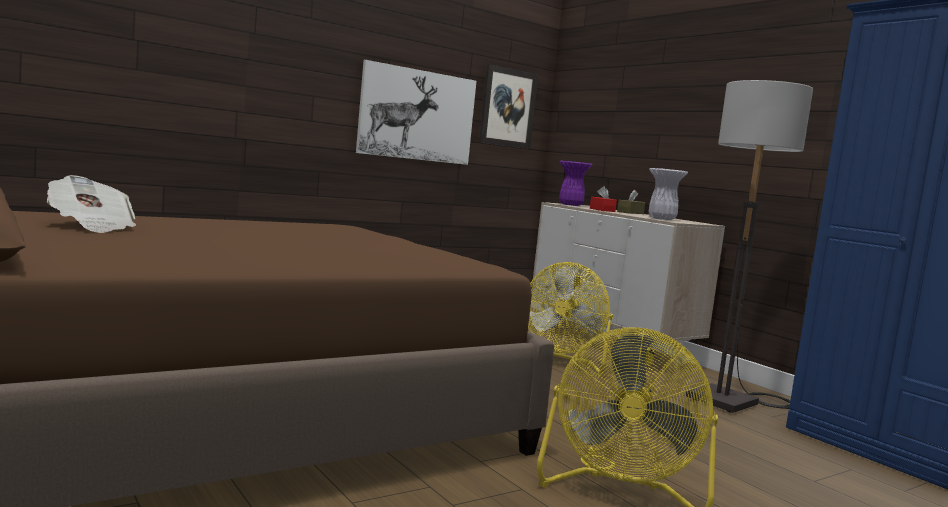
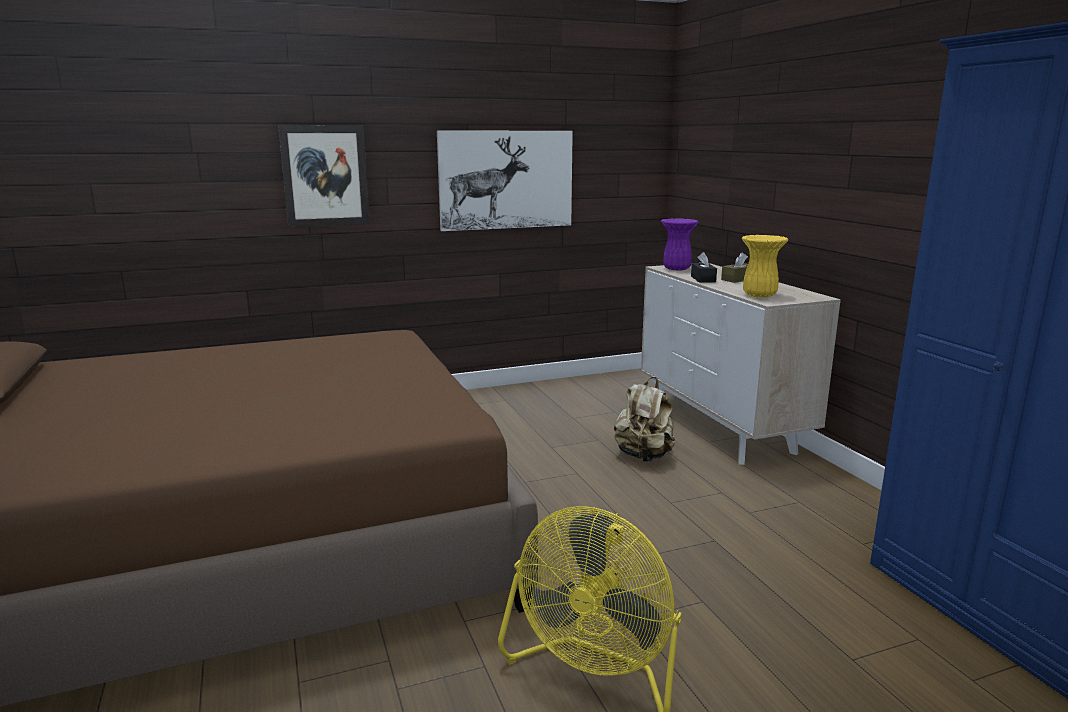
camera: 15 degrees right, 10 degrees up
newspaper [47,175,136,233] -> none
picture [479,64,538,149] -> picture moved to [278,125,370,227]
yellow fan [528,262,613,376] -> beige backpack [614,377,676,462]
red tissue box [590,186,617,212] -> black tissue box [691,252,717,283]
white vase [648,168,688,220] -> yellow vase [742,235,788,298]
floor lamp [686,80,813,413] -> none

